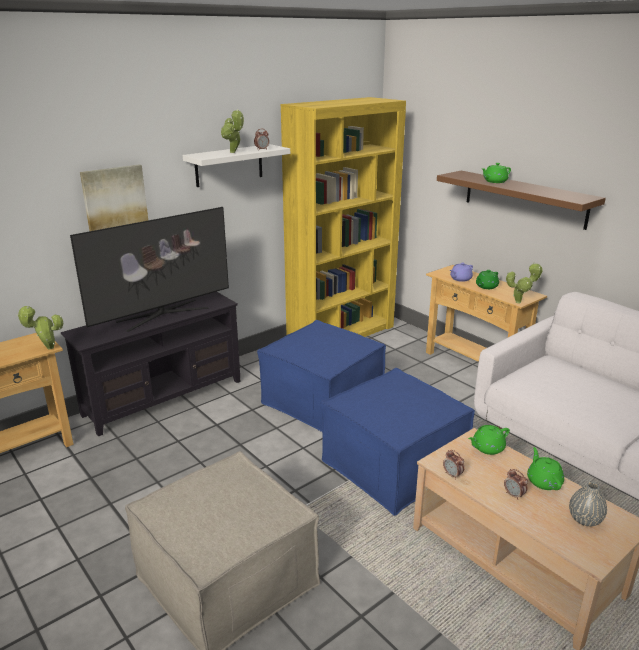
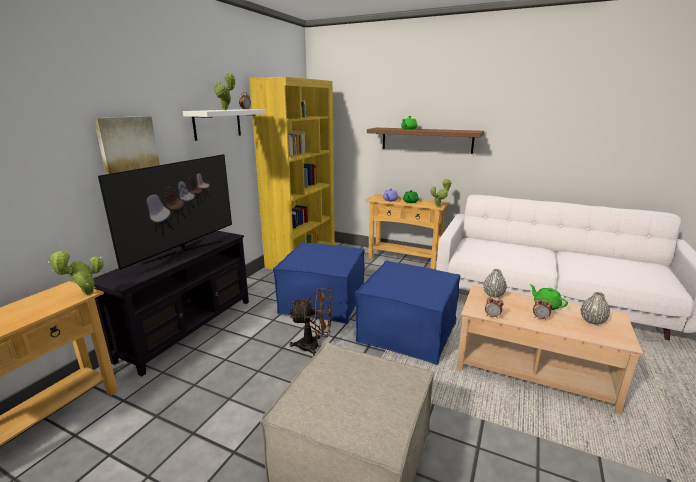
camera: 25 degrees left, 5 degrees down
green teapot [468,425,510,455] -> grey vase [483,269,507,297]
none -> brown fan [289,287,332,356]

